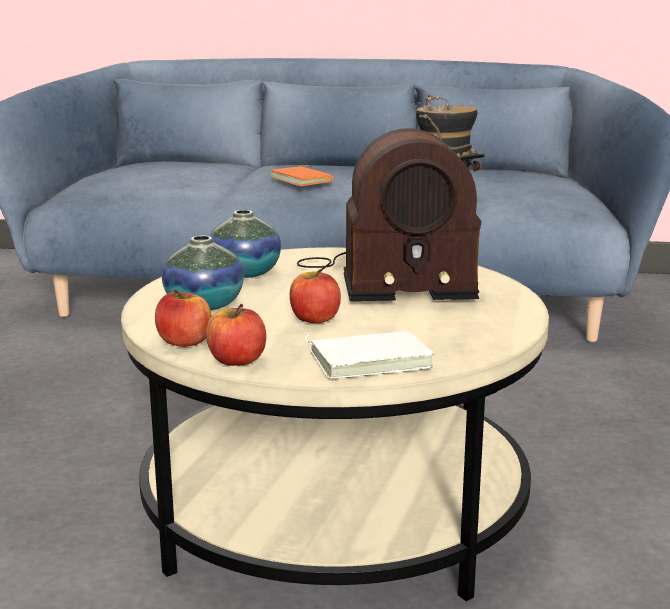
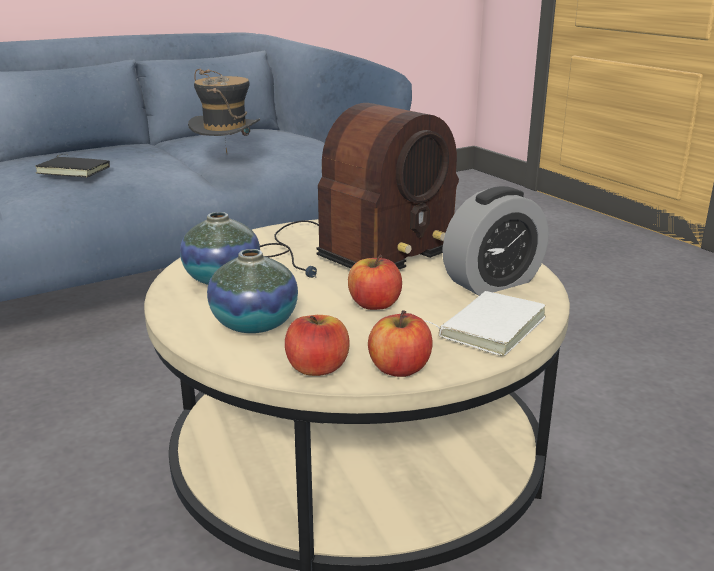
camera: 40 degrees left, 5 degrees up
orange book [270,165,333,186] -> black book [36,154,110,177]
none -> alarm clock [442,186,548,296]

